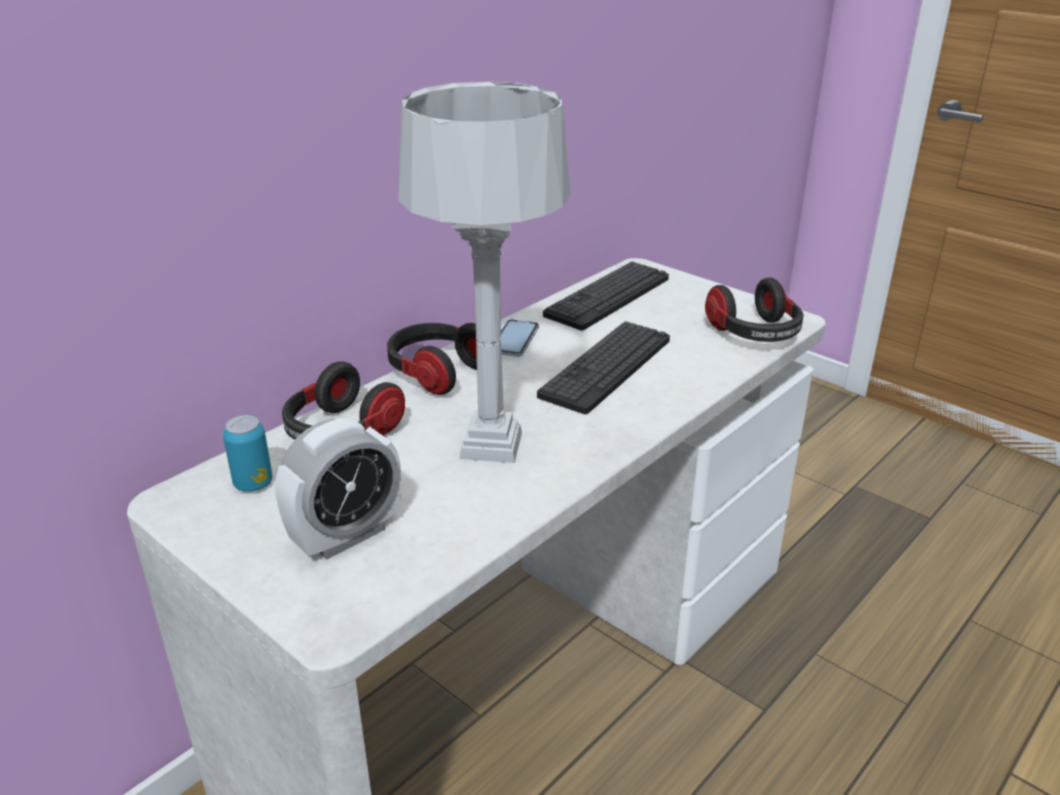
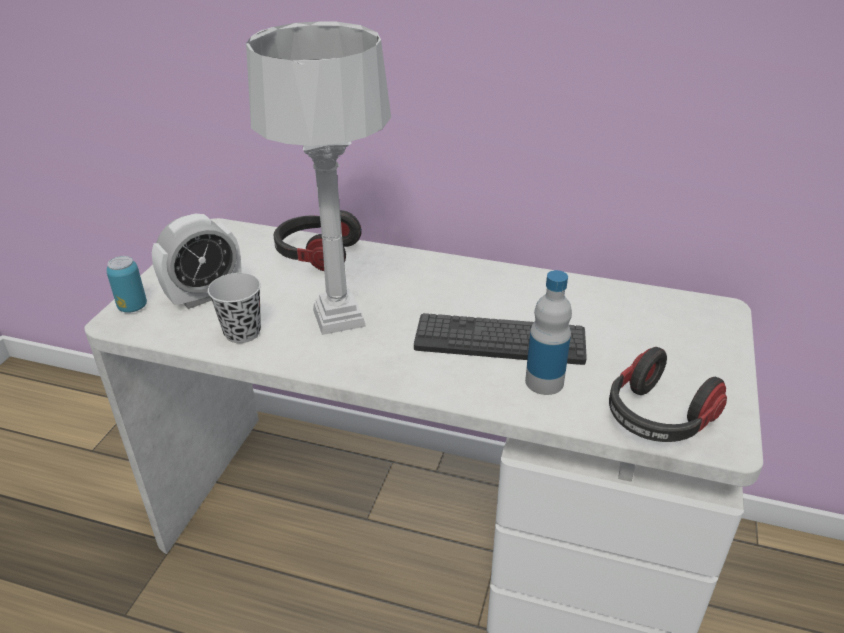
camera: 65 degrees right, 5 degrees up
can [223,415,273,492] -> can moved to [106,256,147,313]
alarm clock [275,418,401,560] -> alarm clock turned 60 degrees counterclockwise [152,214,241,309]
headphones [387,323,477,395] -> none
phone [501,319,539,357] -> none
keyboard [543,261,669,330] -> none
none -> black cup [208,273,261,343]
none -> bottle [525,270,572,395]

